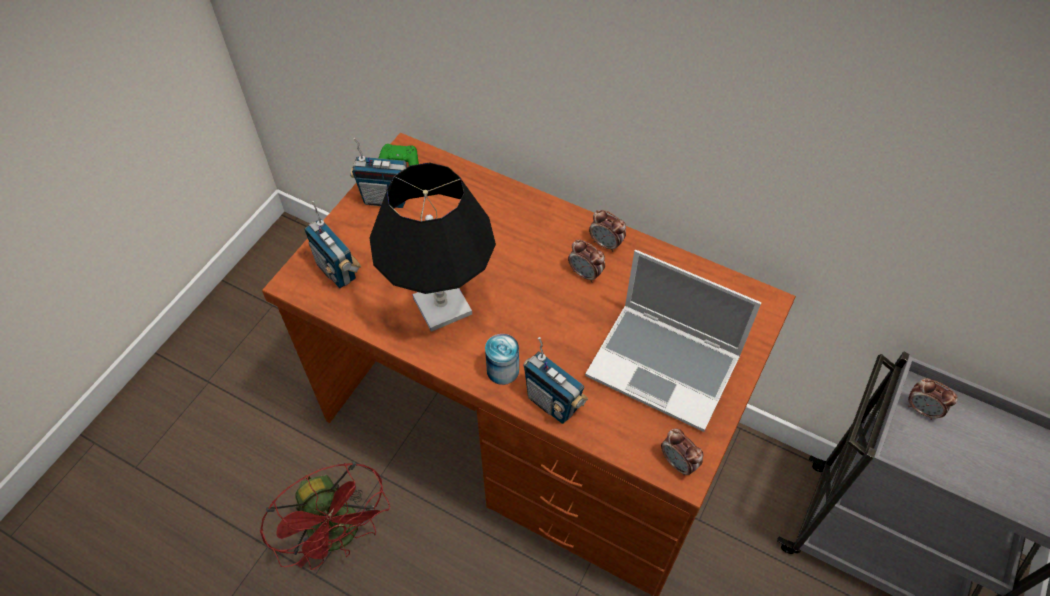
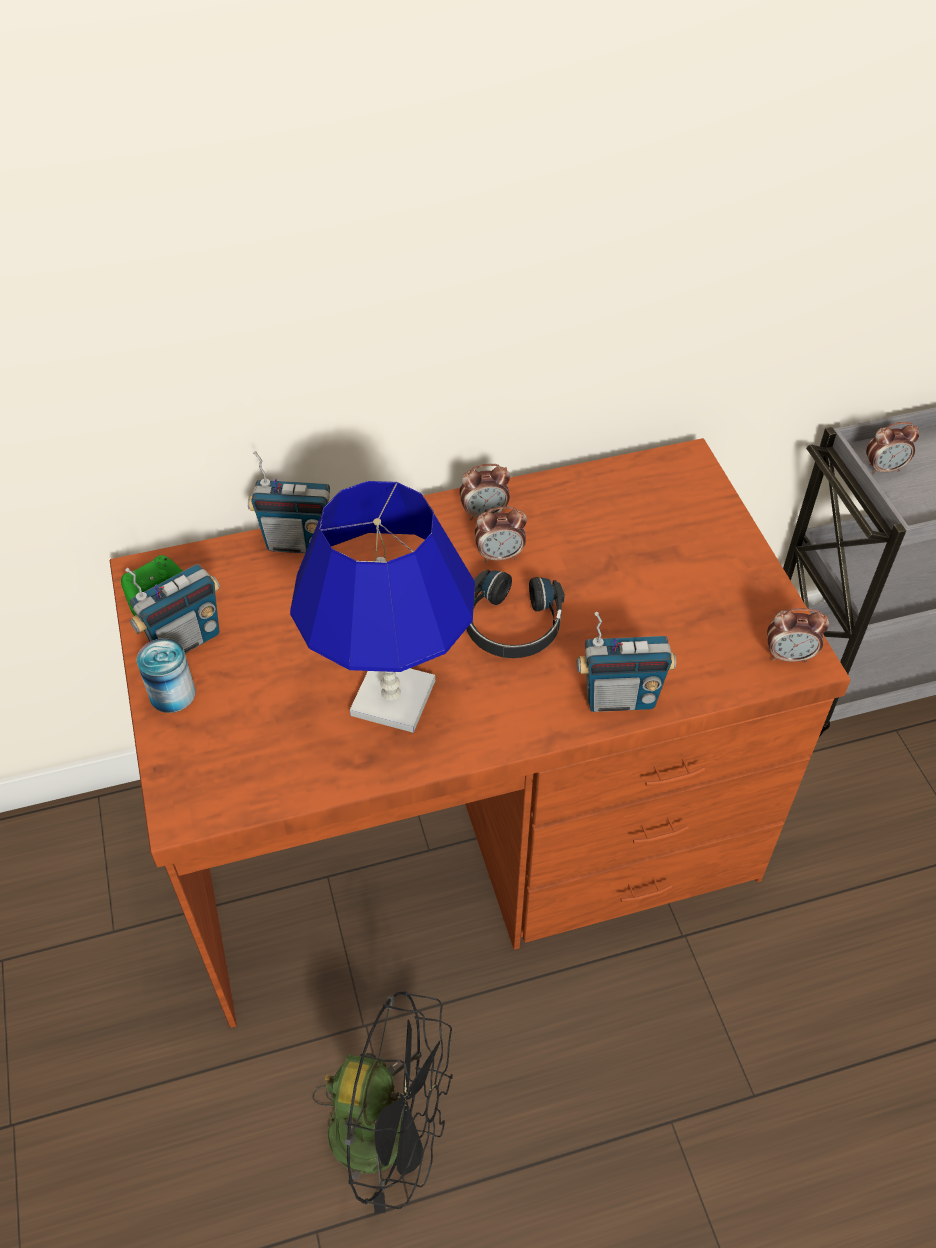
camera: 45 degrees left, 5 degrees down
red fan [260,462,390,570] -> black fan [312,991,453,1214]
radio [304,201,361,288] -> radio moved to [248,451,331,553]
black table lamp [370,162,496,332] -> blue table lamp [290,481,475,733]
can [485,334,519,385] -> can moved to [137,638,196,713]
laptop [585,250,761,432] -> none
none -> black headphones [467,569,565,658]

